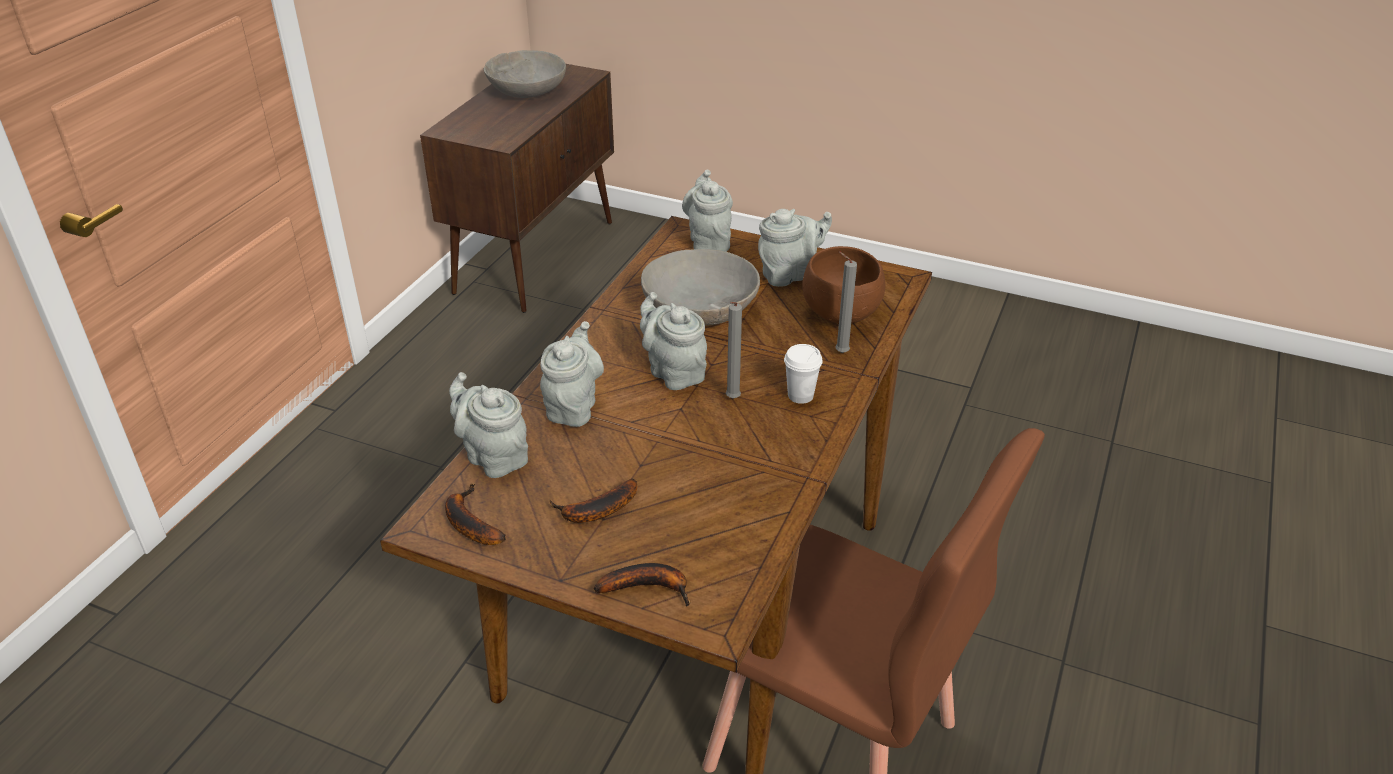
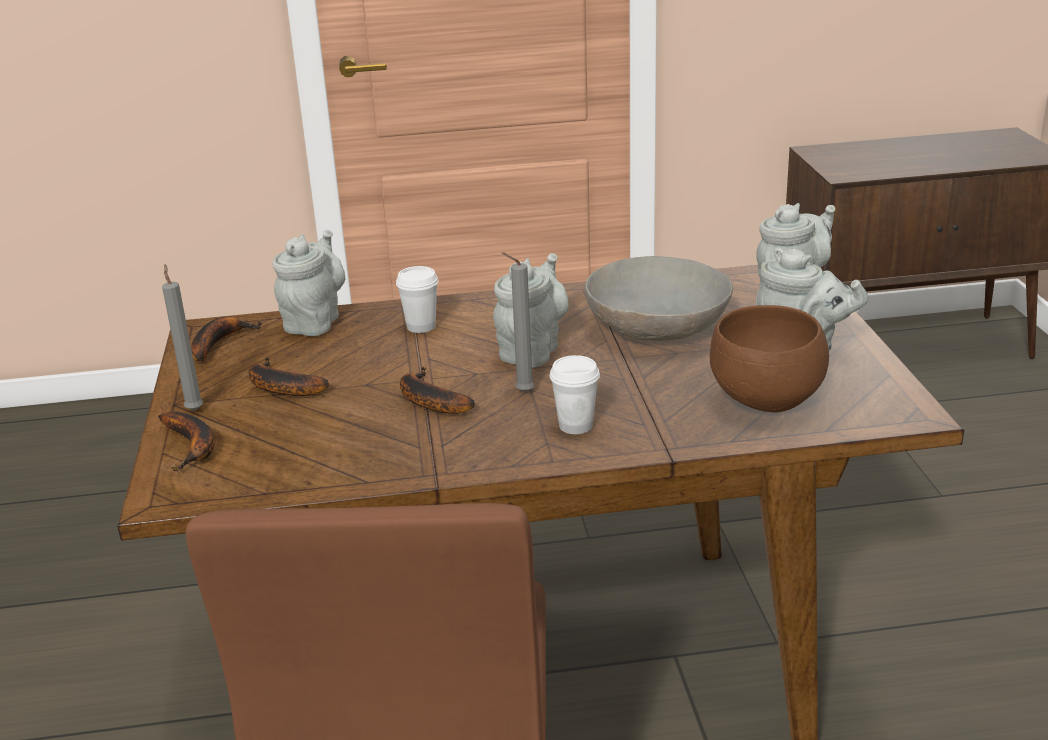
camera: 60 degrees right, 10 degrees down
grey bowl [484,50,566,98] -> none
grey teapot [540,321,604,427] -> white cup [396,266,438,333]
grey candle [835,251,857,353] -> grey candle moved to [162,264,203,411]
none -> banana [400,367,475,414]

